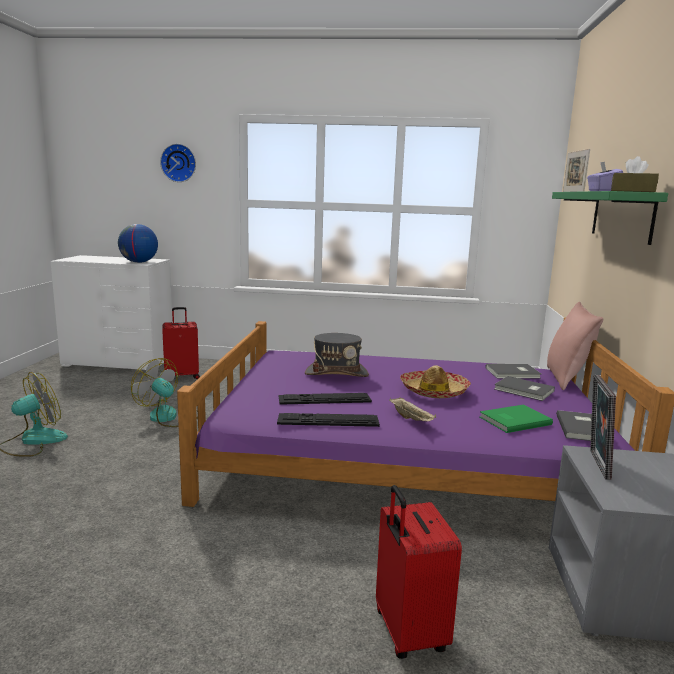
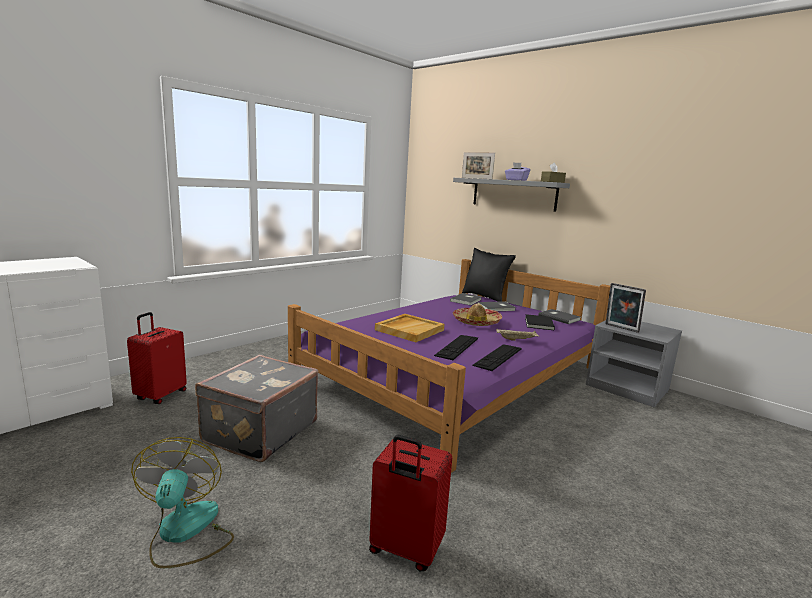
camera: 55 degrees left, 0 degrees up
globe [118,224,158,263] -> none
fan [131,358,198,427] -> grey suitcase [195,355,318,462]
wall clock [160,144,196,182] -> none
grey hat [305,333,369,377] -> beige tray [375,314,445,342]
red suitcase [376,485,462,659] -> red suitcase moved to [369,435,452,571]
green book [480,405,553,433] -> black book [525,314,555,330]
pink pillow [547,301,603,390] -> black pillow [462,248,516,302]
green shelf [552,191,668,245] -> grey shelf [453,178,570,212]

